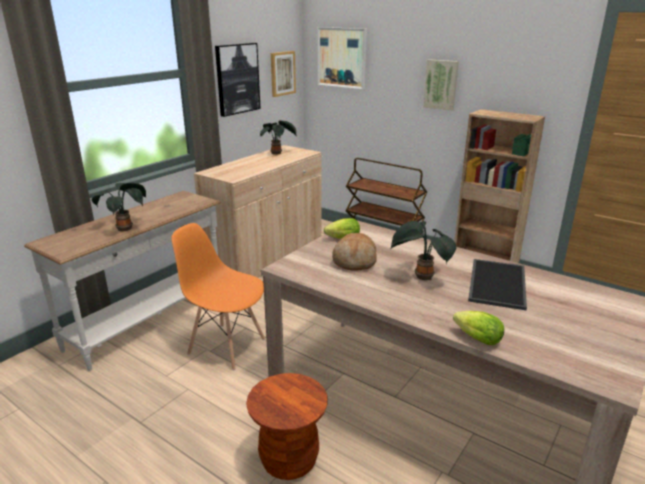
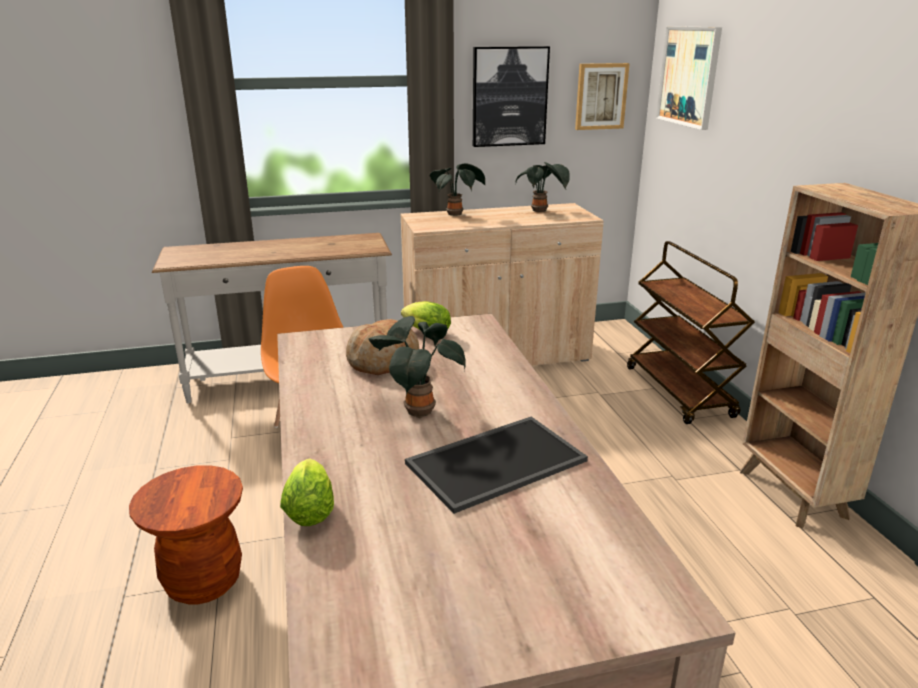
camera: 40 degrees right, 0 degrees up
potted plant [92,183,146,231] -> potted plant moved to [430,163,486,216]
picture [423,59,459,111] -> none

